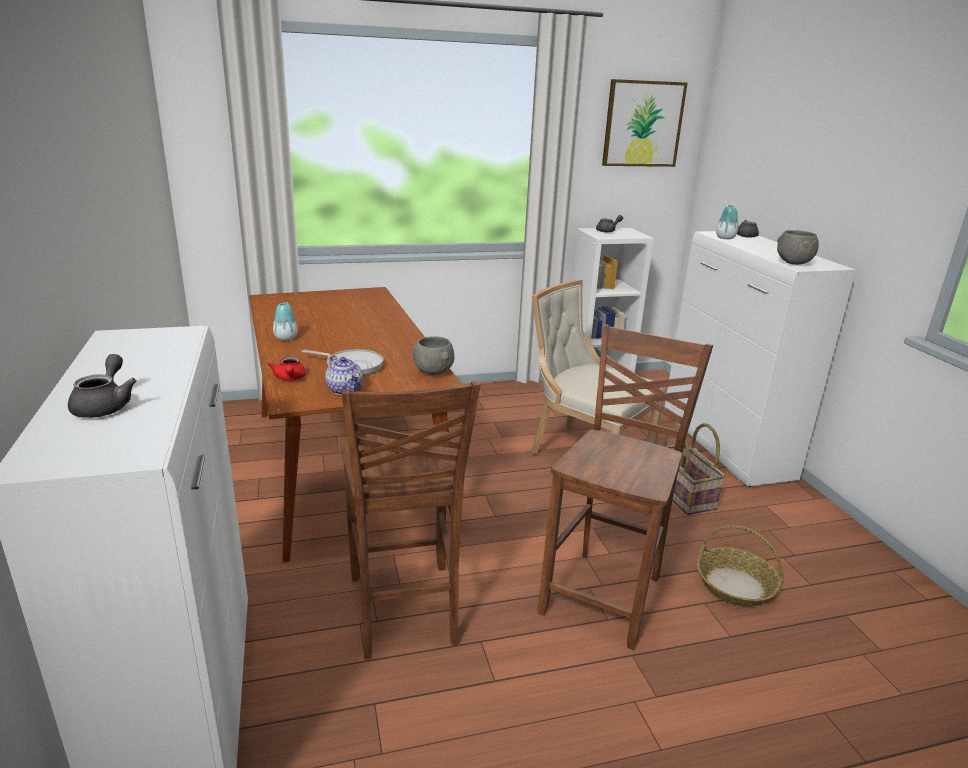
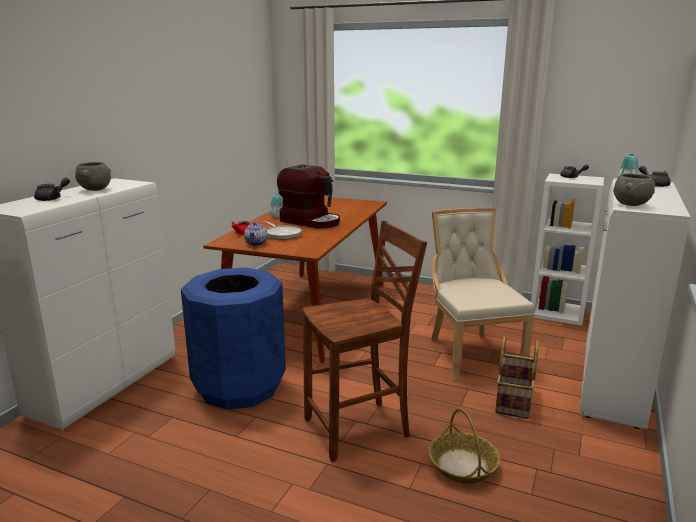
camera: 40 degrees right, 5 degrees down
brown chair [340,381,480,659] -> blue trash can [181,267,286,410]
grey bowl [413,336,454,375] -> grey bowl moved to [75,162,111,191]
picture [602,79,687,167] -> none
none -> coffee machine [277,164,340,229]

